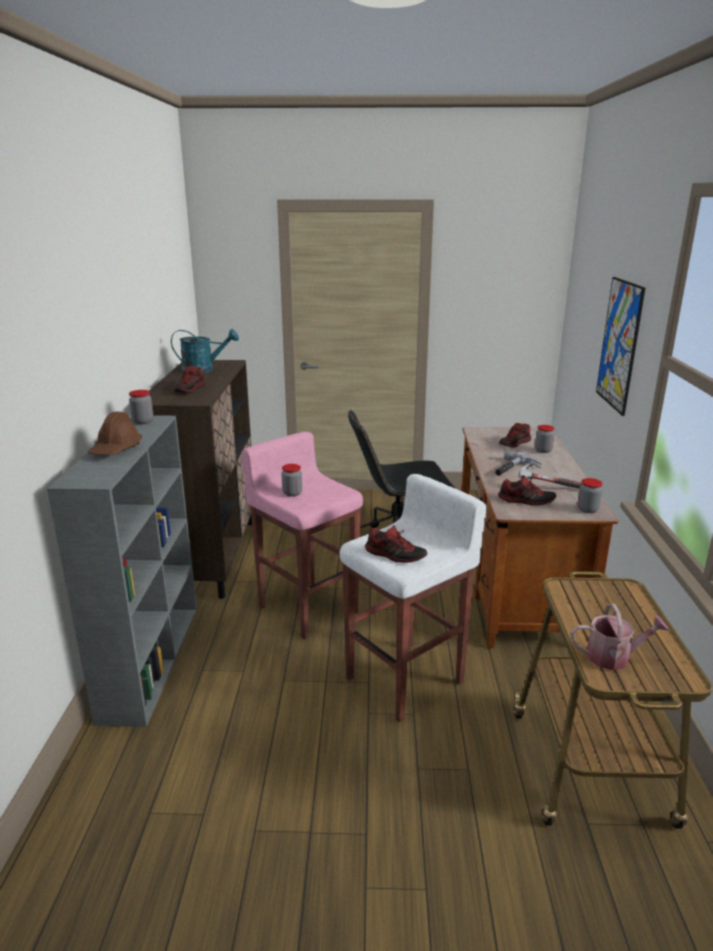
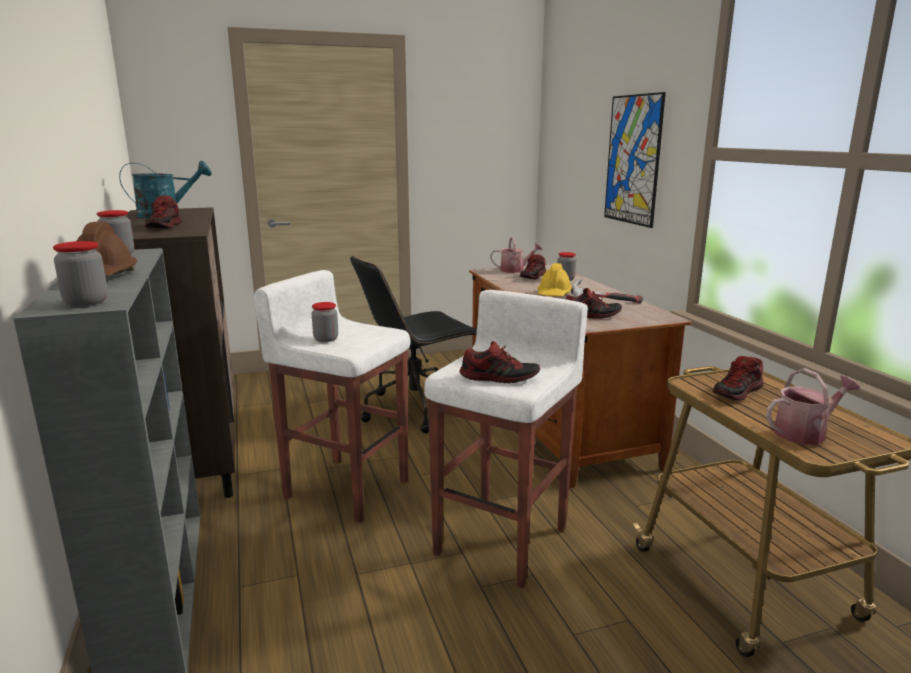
camera: 20 degrees left, 5 degrees down
pink stool [241,432,363,640] -> white stool [253,270,411,523]
hammer [495,450,542,476] -> yellow hard hat [538,263,572,296]
jar [578,478,603,513] -> jar moved to [53,241,108,307]
none -> watering can [490,237,543,273]
none -> shoe [713,356,764,401]

